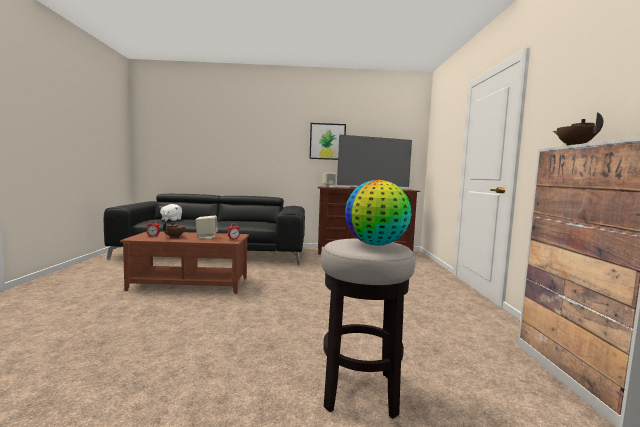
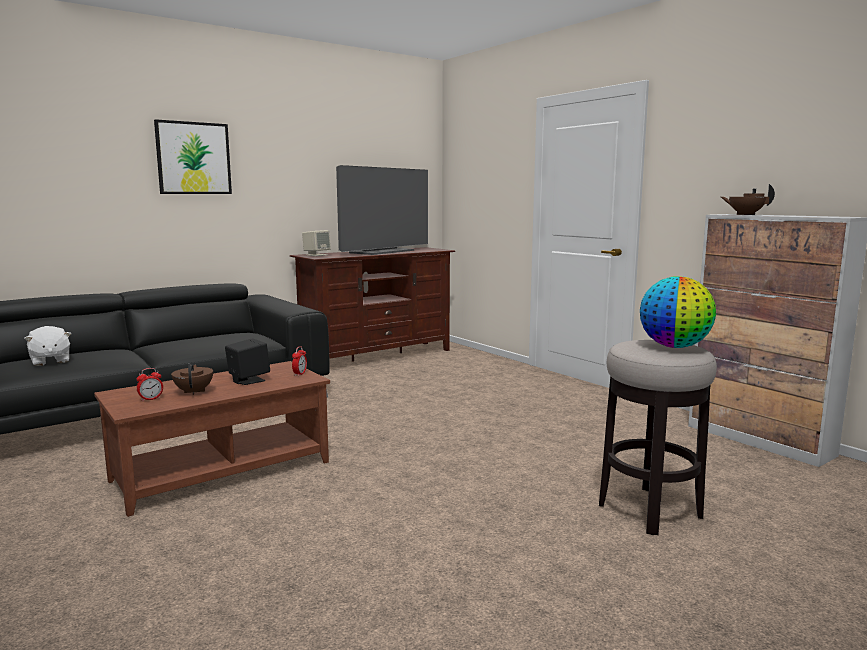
camera: 35 degrees left, 5 degrees up
beige speaker [195,216,218,239] -> black speaker [225,338,270,385]
picture [309,123,346,160] -> picture moved to [154,119,232,194]

